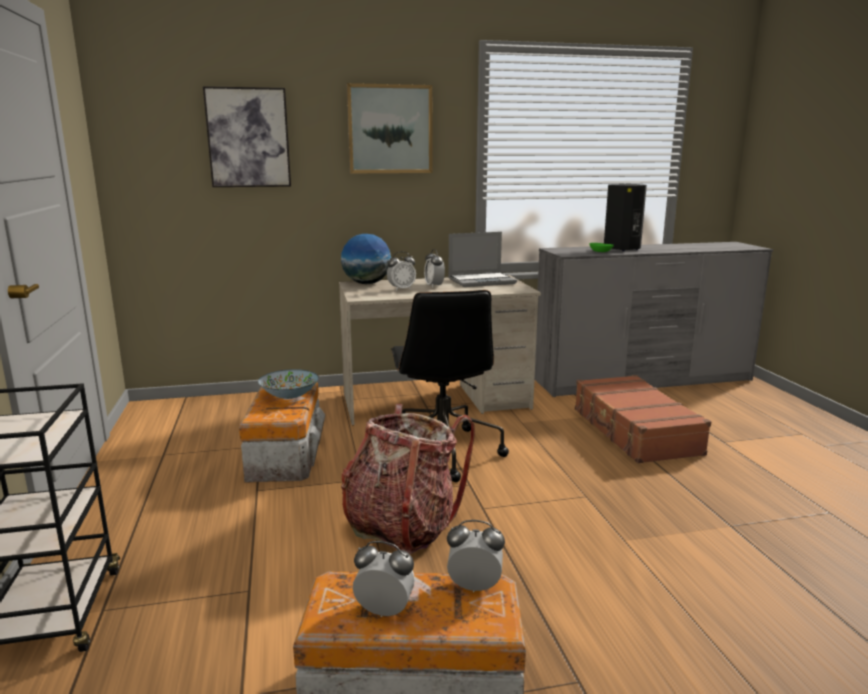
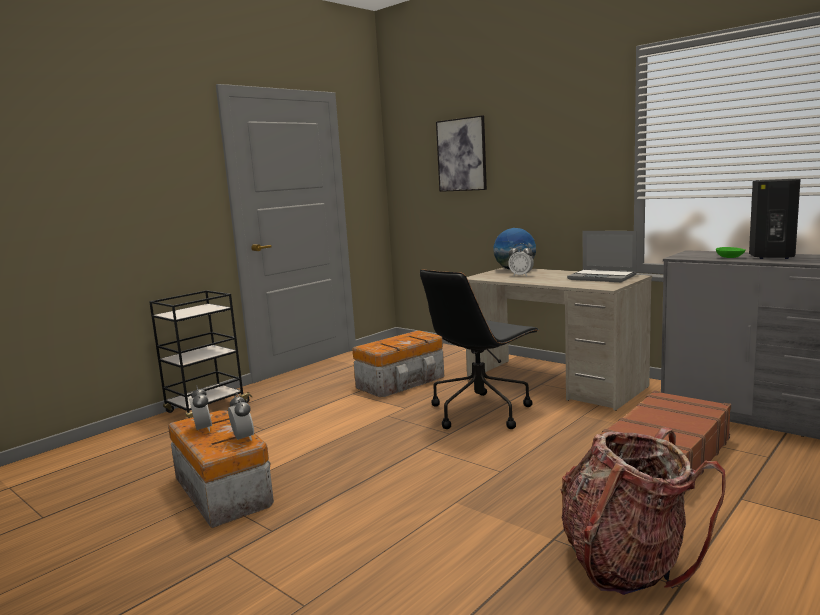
camera: 55 degrees right, 5 degrees down
bowl [258,369,319,399] -> none
backpack [341,404,475,554] -> backpack moved to [560,427,726,595]
picture [346,83,432,174] -> none
alarm clock [424,249,445,288] -> none

